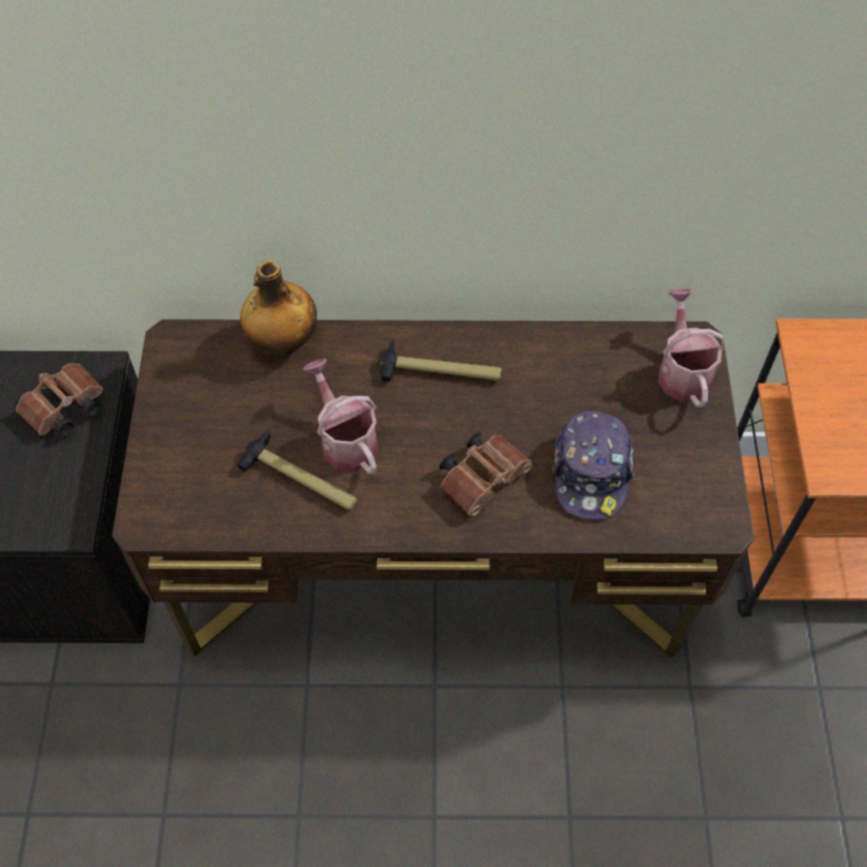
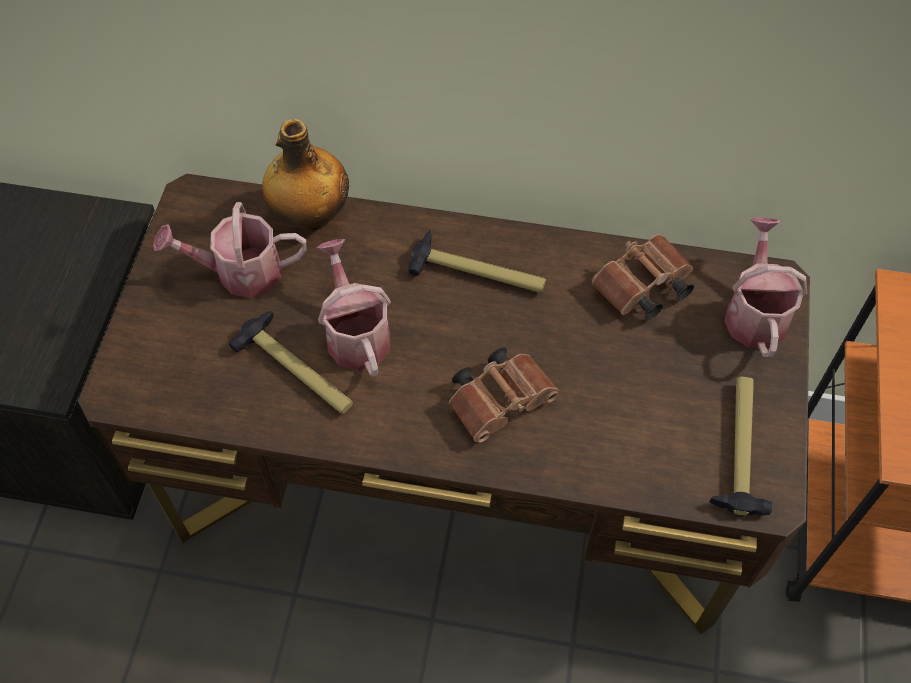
camera: 10 degrees right, 0 degrees up
brown binoculars [16,363,103,437] -> brown binoculars moved to [592,234,694,321]
cap [553,411,634,520] -> none
none -> watering can [153,202,307,298]
none -> hammer [709,377,772,516]

